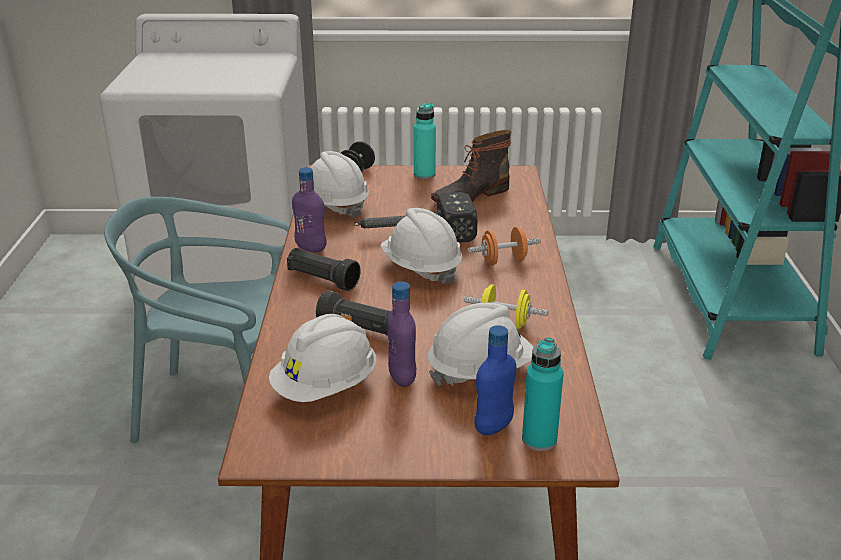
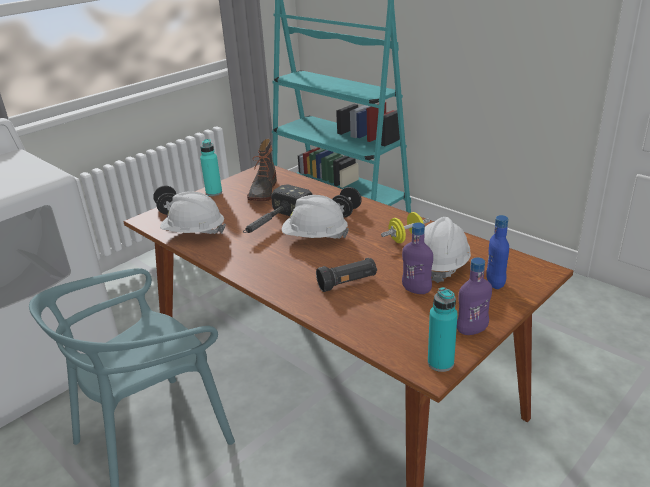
camera: 45 degrees left, 0 degrees up
white hard hat [269,314,376,402] -> none
black flashlight [287,248,361,291] -> none
purple bottle [292,167,326,252] -> purple bottle moved to [457,257,492,335]
orange dumbbell [467,227,541,265] -> black dumbbell [332,187,362,218]
turquoise bottle [522,337,563,451] -> turquoise bottle moved to [428,287,458,372]

